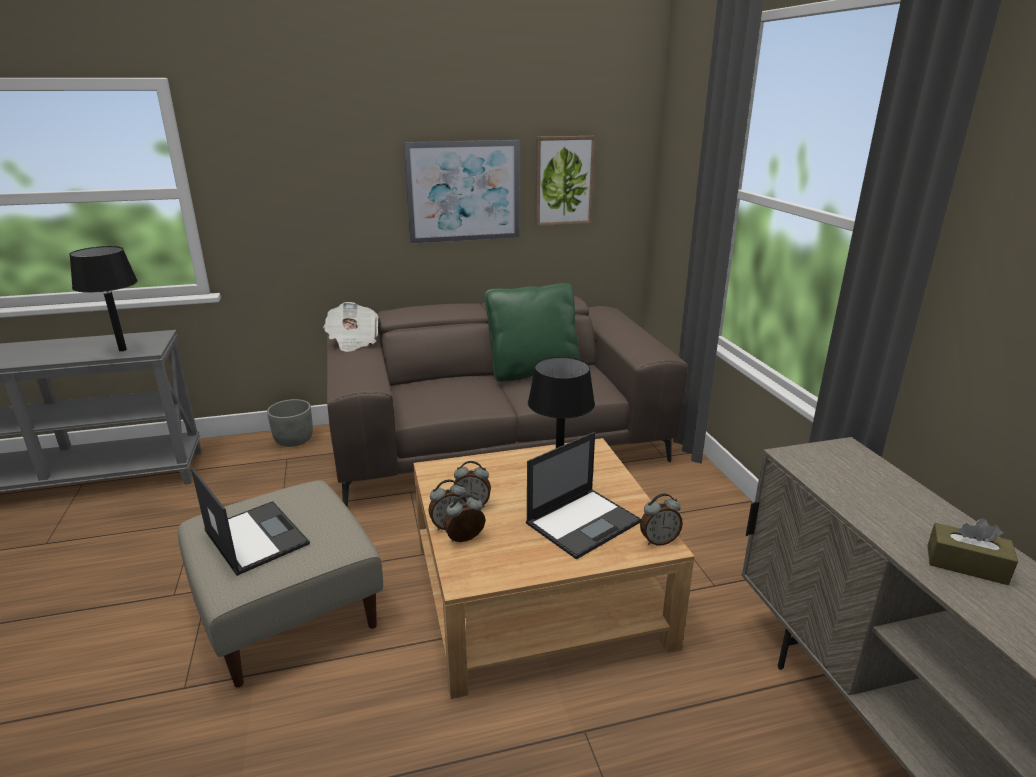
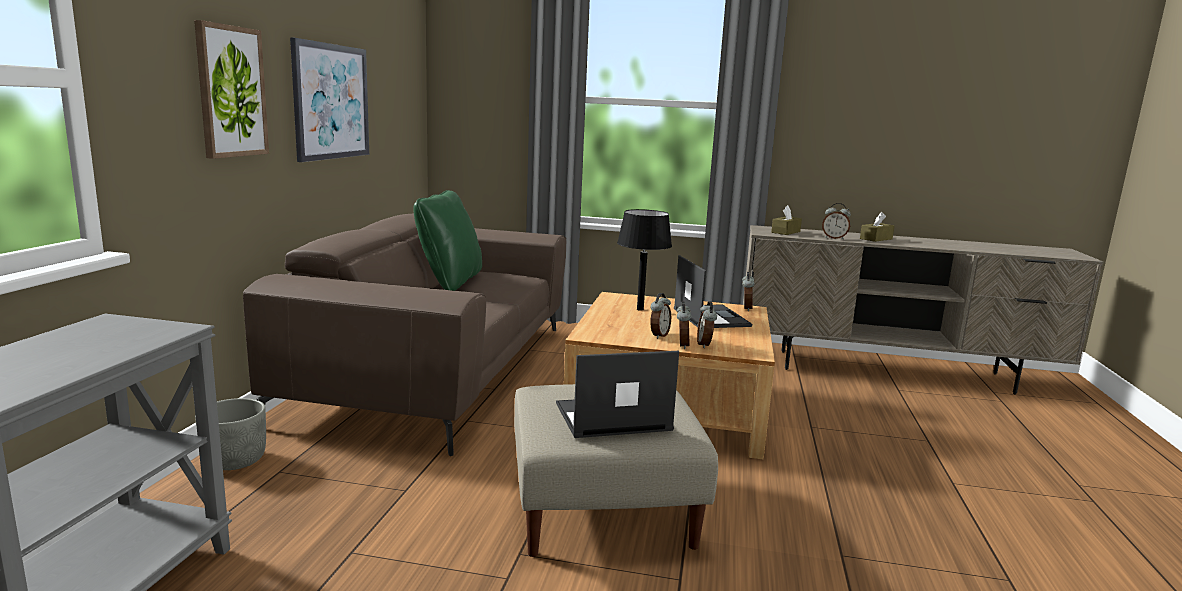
camera: 65 degrees left, 10 degrees down
black table lamp [69,246,138,351] -> none
newspaper [323,302,379,352] -> none
picture [535,136,596,226] -> picture moved to [194,20,269,159]
none -> brown tissue box [771,205,802,235]
none -> alarm clock [822,203,851,240]

